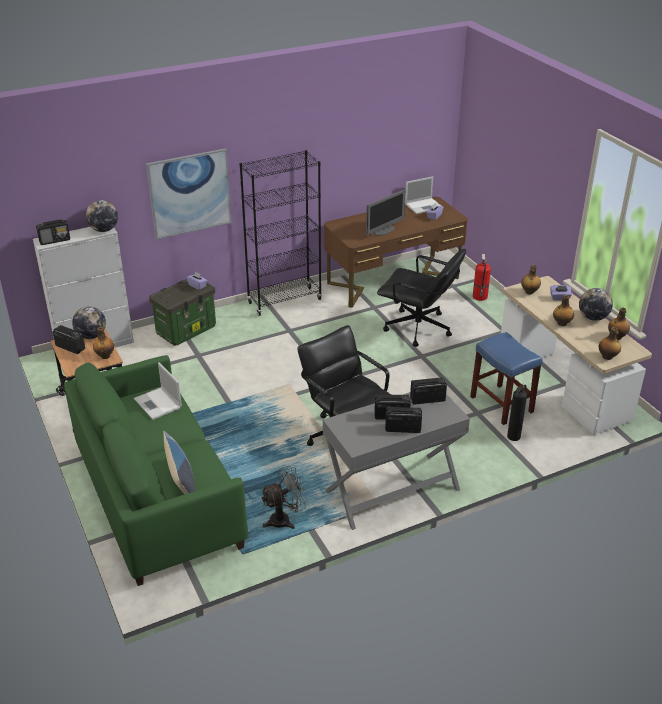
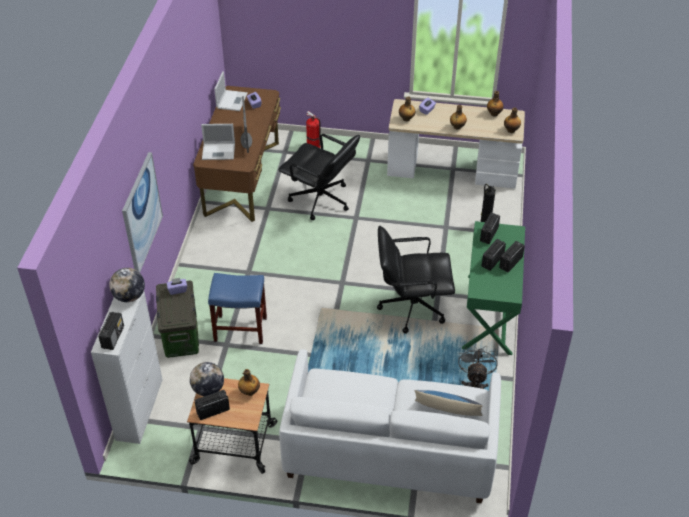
camera: 55 degrees left, 10 degrees up
green sofa [64,355,248,586] -> white sofa [279,349,501,503]
laptop [134,363,182,420] -> laptop moved to [201,124,235,160]
black bookcase [239,150,322,316] -> none
grey desk [323,392,470,530] -> green desk [462,221,525,355]
black office chair [377,249,466,347] -> black office chair turned 60 degrees clockwise [278,134,360,220]
blue stool [470,332,542,425] -> blue stool moved to [208,273,267,344]
globe [579,288,613,321] -> none

